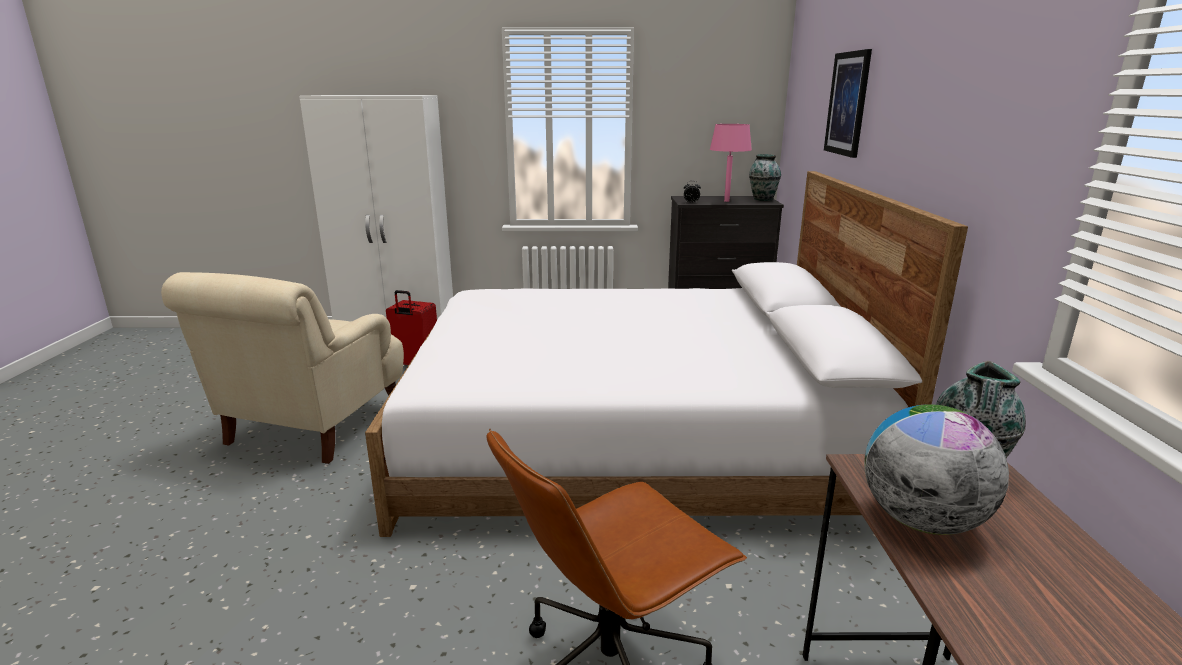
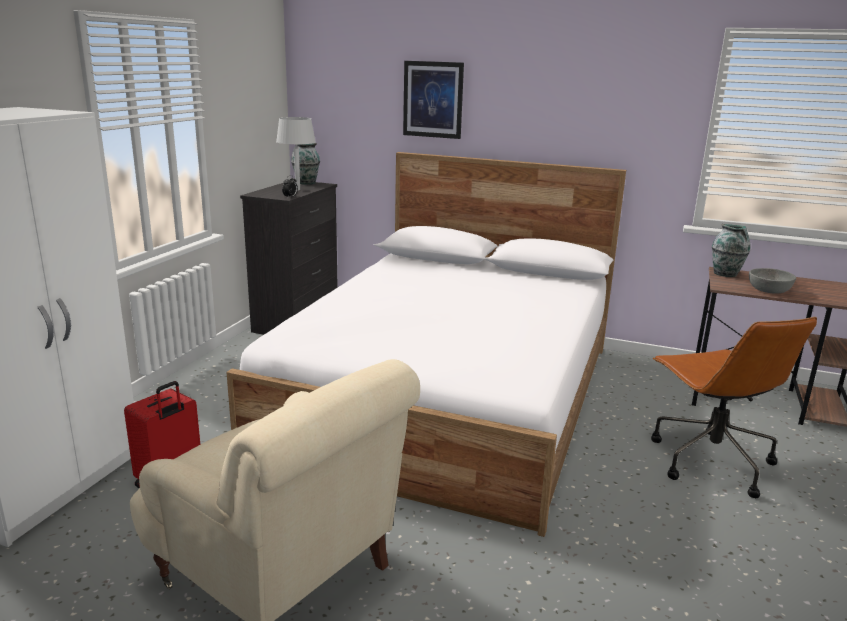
camera: 70 degrees left, 0 degrees up
pink table lamp [710,124,752,202] -> grey table lamp [276,117,316,190]
globe [864,404,1009,535] -> grey bowl [749,268,796,294]

